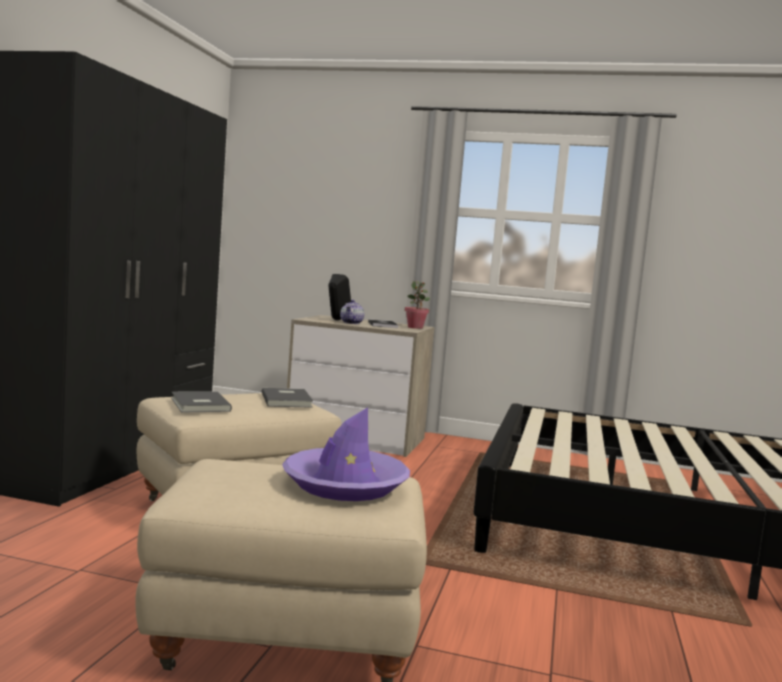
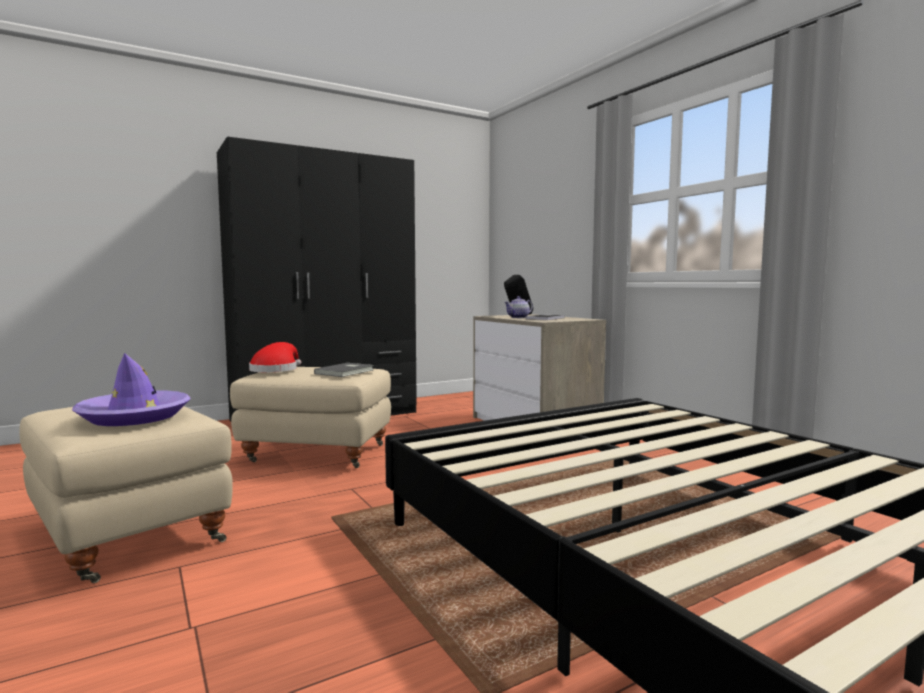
camera: 45 degrees right, 0 degrees up
grey book [171,391,232,413] -> red hat [249,342,301,372]
potted plant [405,281,430,329] -> none

